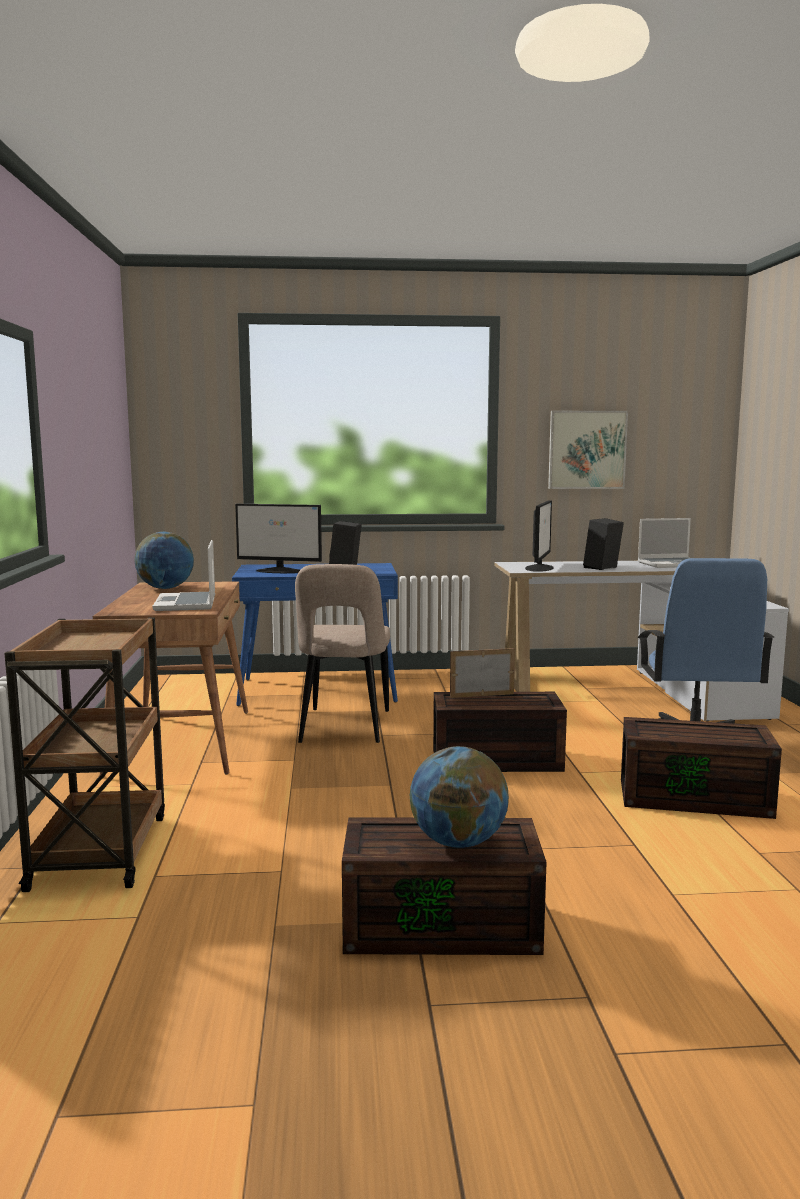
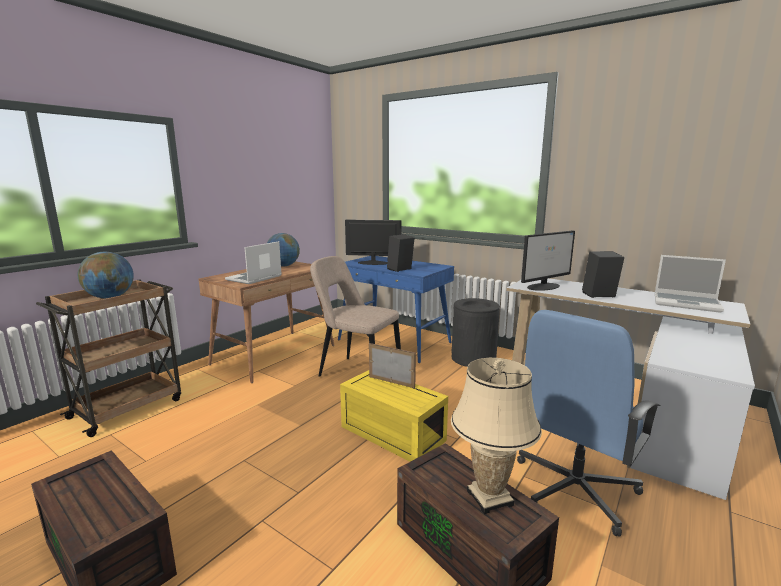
camera: 40 degrees right, 5 degrees up
monitor [235,504,322,573] -> monitor turned 135 degrees clockwise [345,220,402,265]
beige chair [295,564,390,743] -> beige chair turned 75 degrees clockwise [310,256,401,376]
globe [410,746,509,848] -> globe moved to [77,252,134,298]
brown storage box [433,692,567,772] -> yellow storage box [340,370,448,462]
picture [548,411,628,489] -> none
none -> beige table lamp [451,358,542,514]
none -> black trash can [452,298,500,367]

